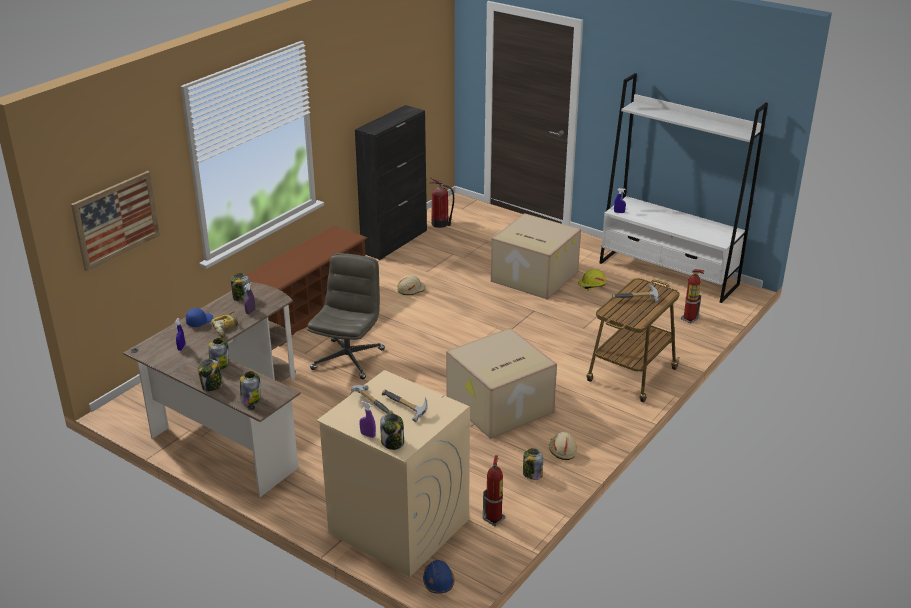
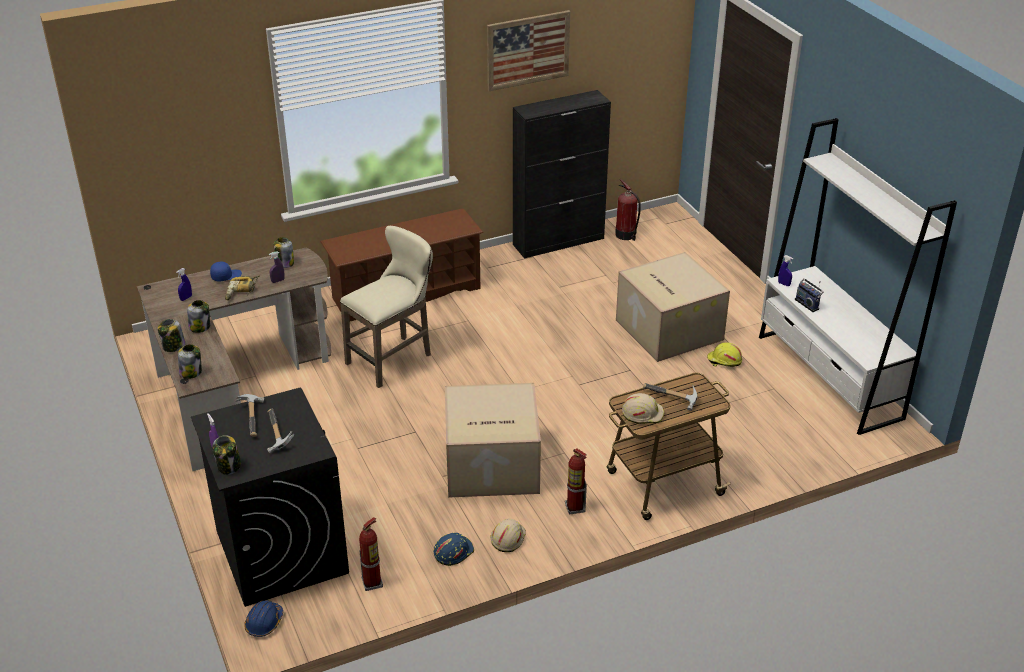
camera: 30 degrees right, 5 degrees up
picture [71,171,160,271] -> picture moved to [487,10,570,91]
grey office chair [307,253,385,379] -> beige stool [340,226,433,388]
beige washing machine [317,370,470,577] -> black washing machine [191,388,349,607]
beige hard hat [397,275,425,295] -> beige hard hat moved to [622,393,664,424]
jar [523,448,543,480] -> blue hard hat [434,533,474,566]
fire extinguisher [681,269,704,324] -> fire extinguisher moved to [565,449,587,515]
none -> radio [795,278,823,312]

